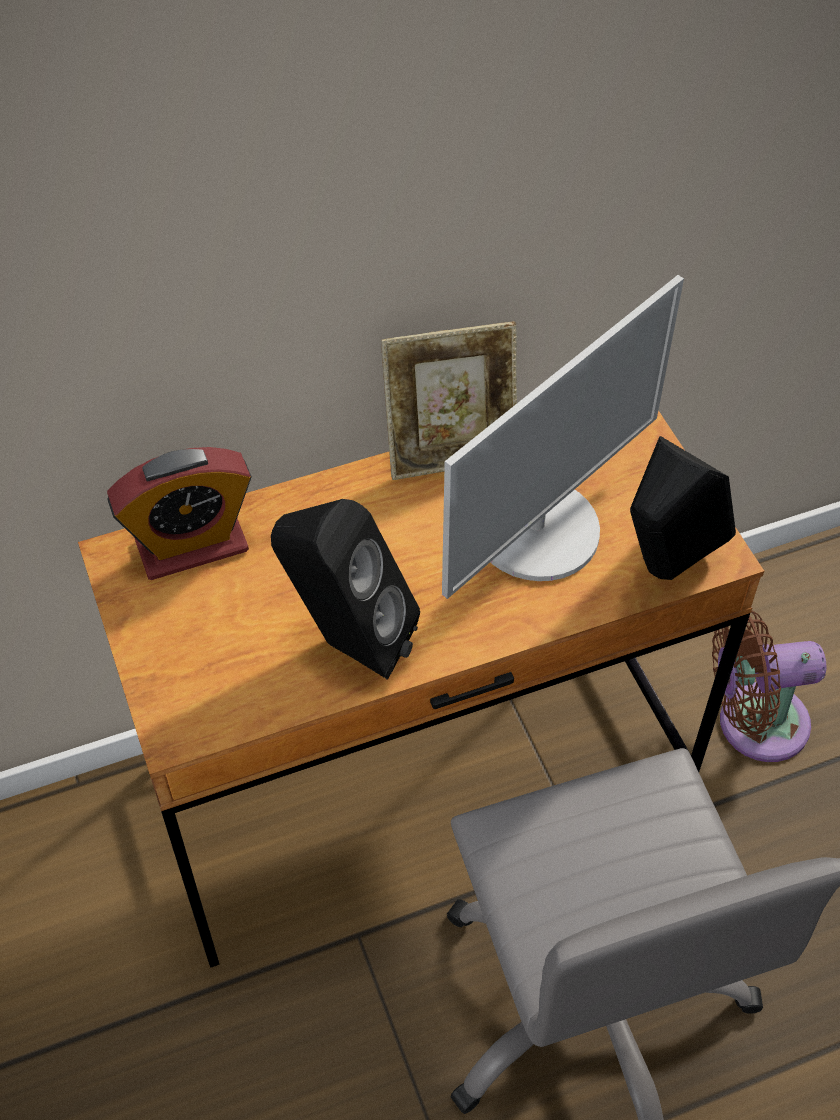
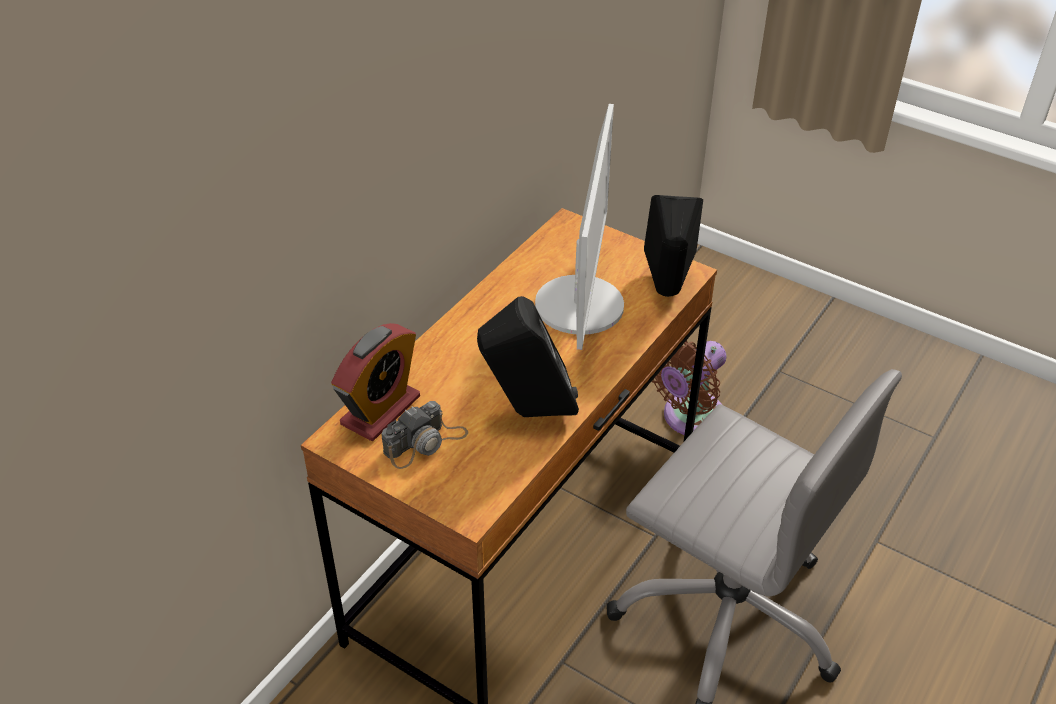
camera: 35 degrees left, 10 degrees down
picture frame [381,321,517,480] -> none
none -> camera [381,401,468,469]

